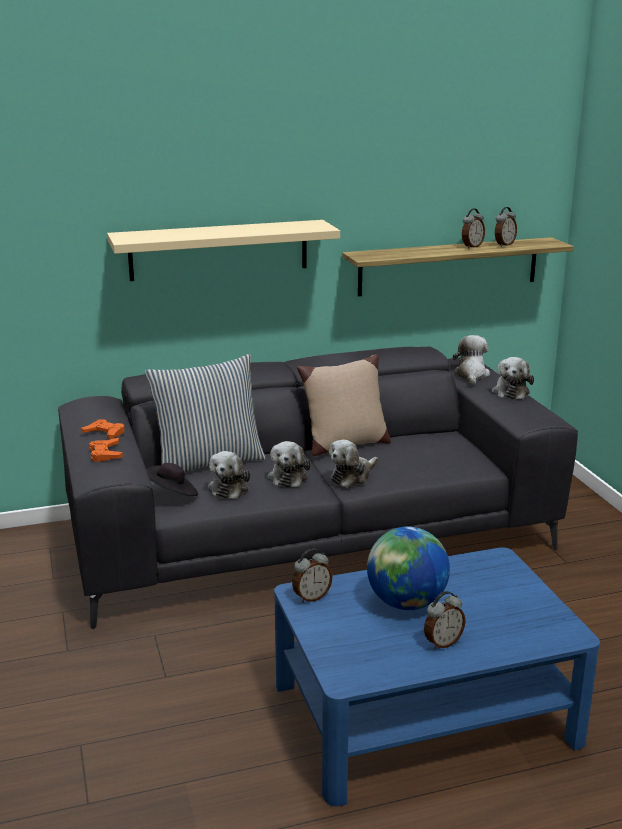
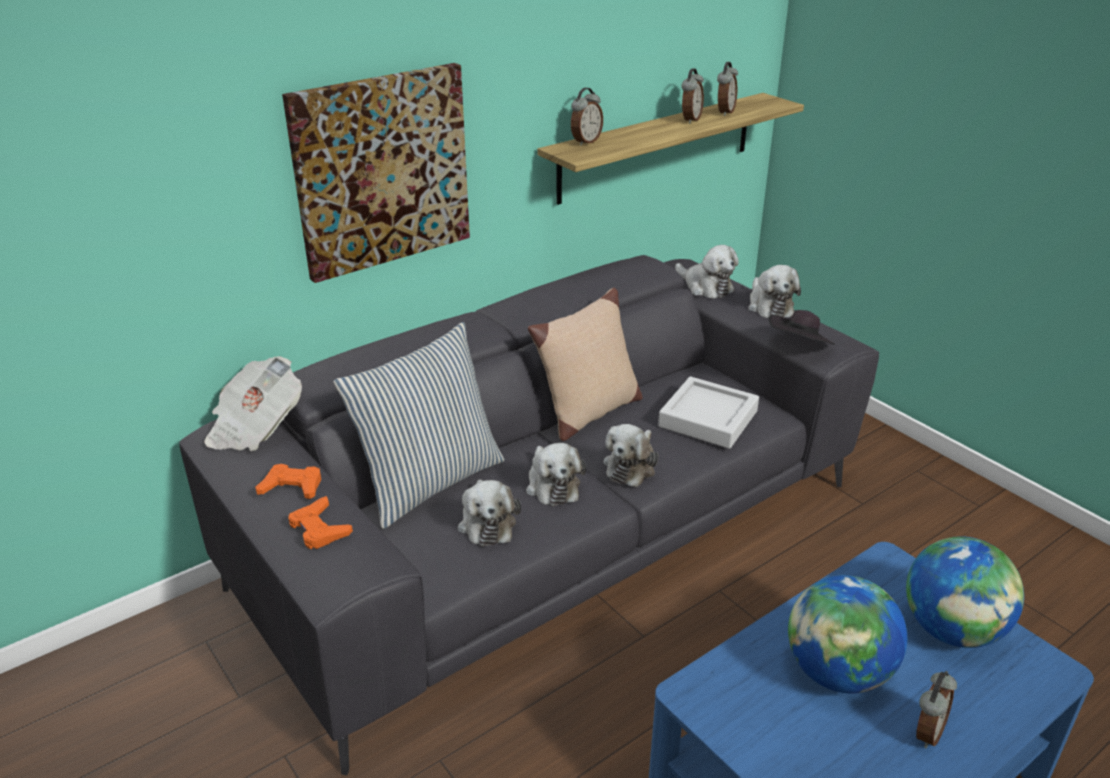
camera: 20 degrees left, 10 degrees up
beige shelf [107,220,340,281] -> picture [282,63,470,283]
black hat [146,463,198,496] -> black hat moved to [769,310,835,345]
alarm clock [292,549,332,603] -> alarm clock moved to [571,88,603,146]
plush toy [453,335,490,385] -> plush toy turned 150 degrees clockwise [675,245,739,298]
none -> newspaper [204,356,302,451]
none -> grey tray [658,377,759,449]
none -> globe [906,536,1024,648]

